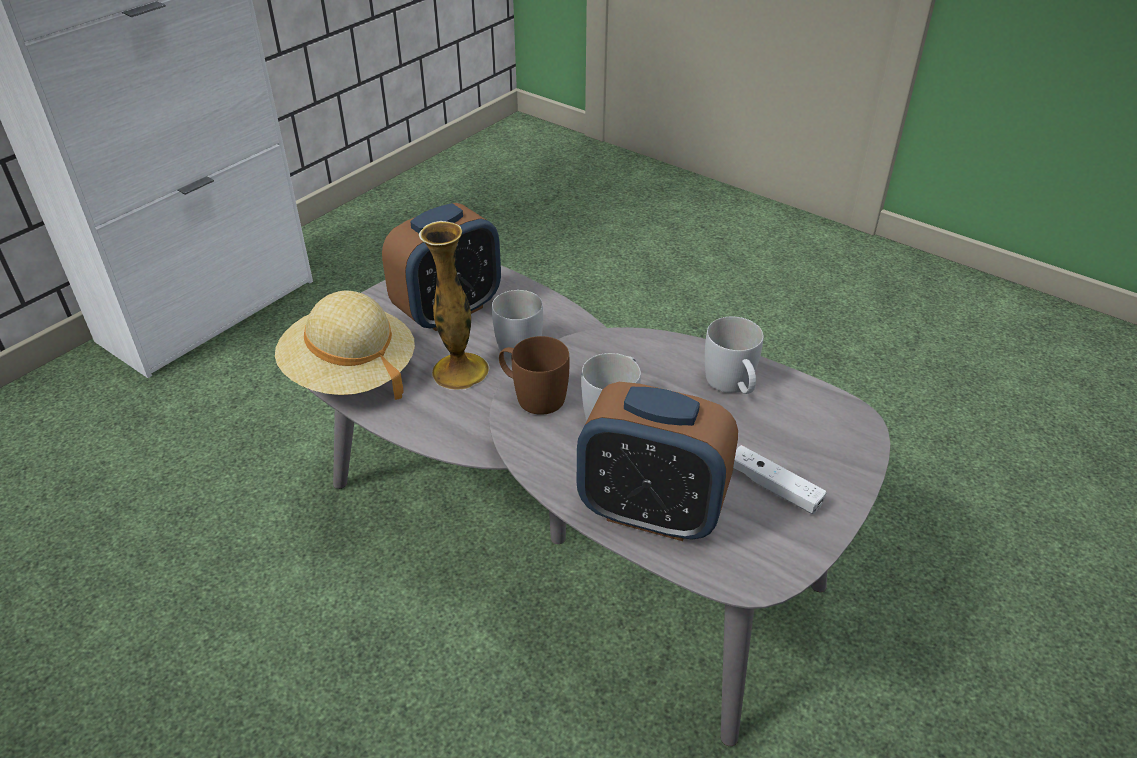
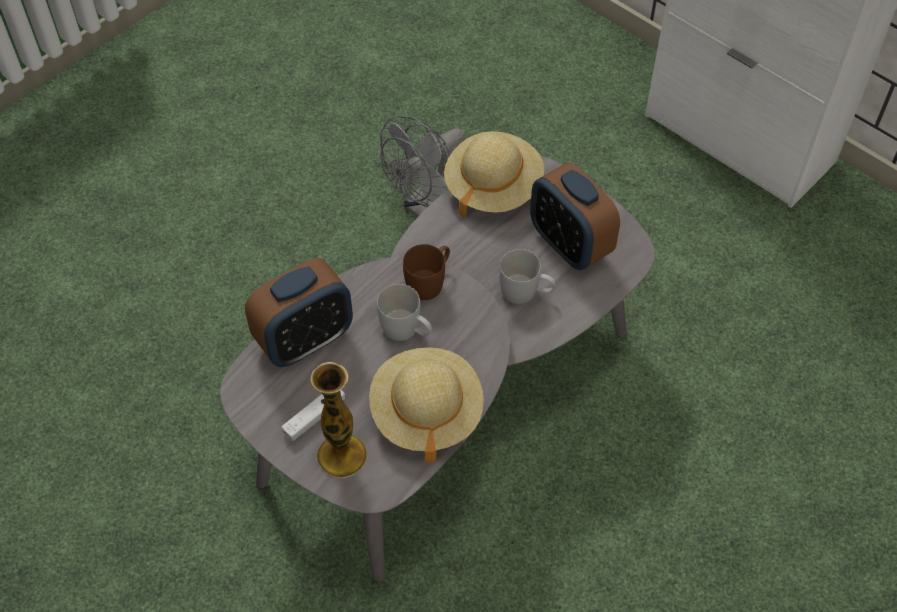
camera: 95 degrees right, 15 degrees up
vase [419,221,490,390] -> vase moved to [310,362,367,478]
alarm clock [577,382,738,541] -> alarm clock turned 150 degrees counterclockwise [245,258,353,367]
white mug [705,316,764,394] -> beige hat [369,347,484,464]
none -> grey fan [380,116,465,217]

